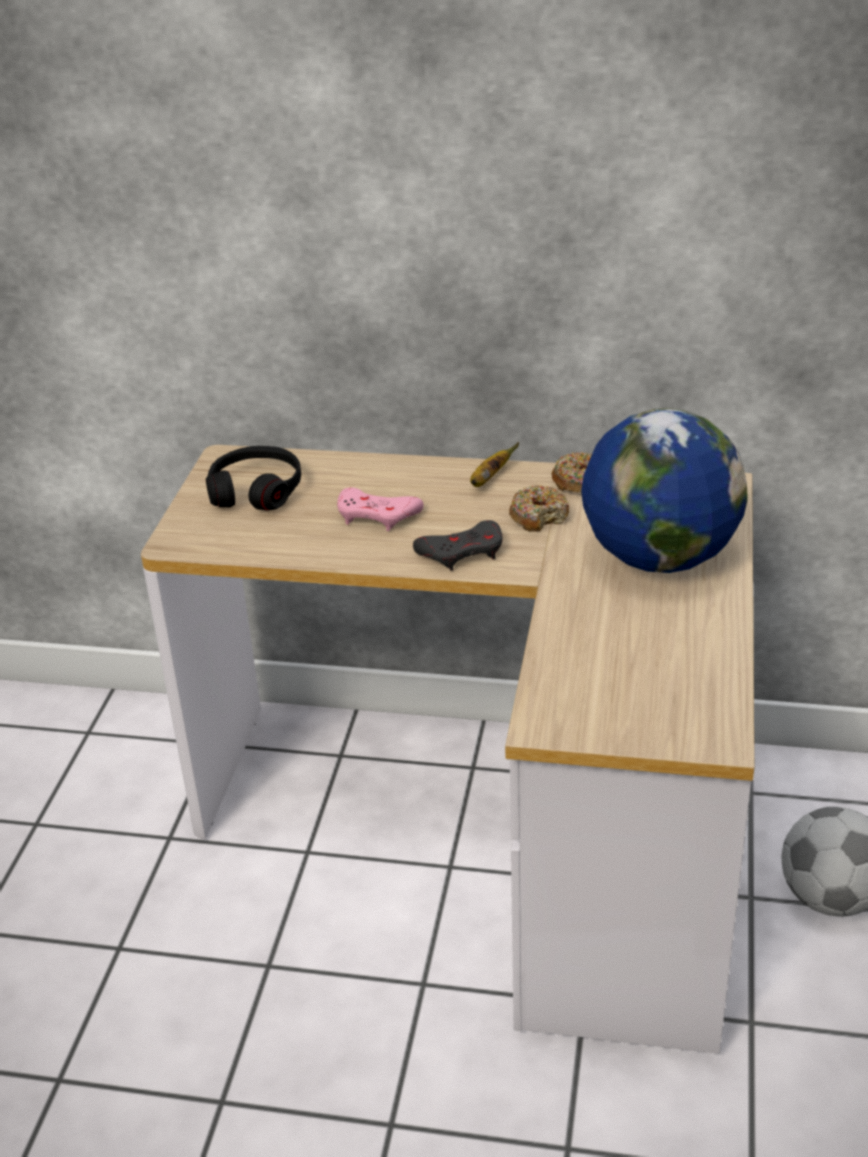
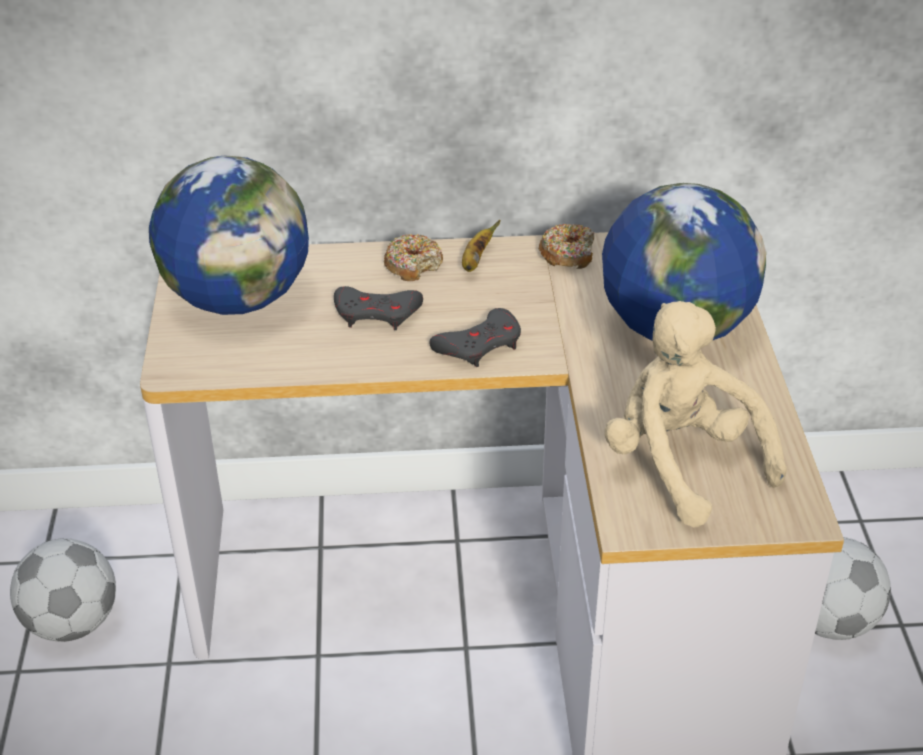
camera: 15 degrees left, 5 degrees up
black headphones [206,446,301,511] -> globe [149,155,309,315]
pink game controller [337,487,423,531] -> grey game controller [334,286,423,330]
donut [509,485,569,532] -> donut moved to [384,234,443,281]
none -> football [10,538,116,642]
none -> beige plush toy [604,301,787,527]

